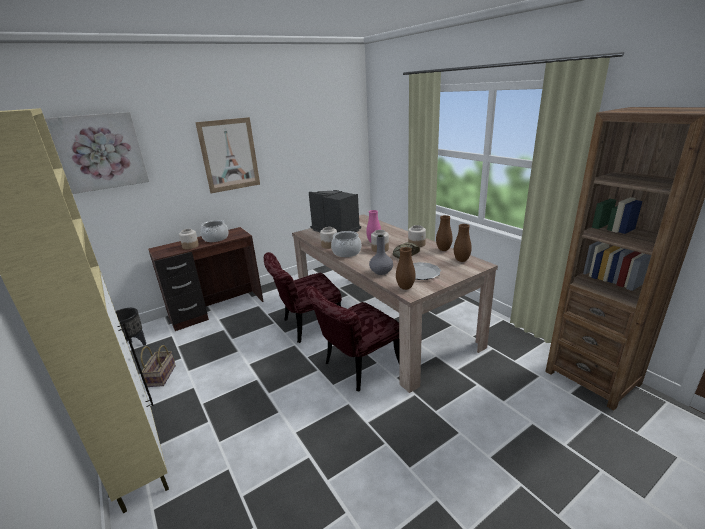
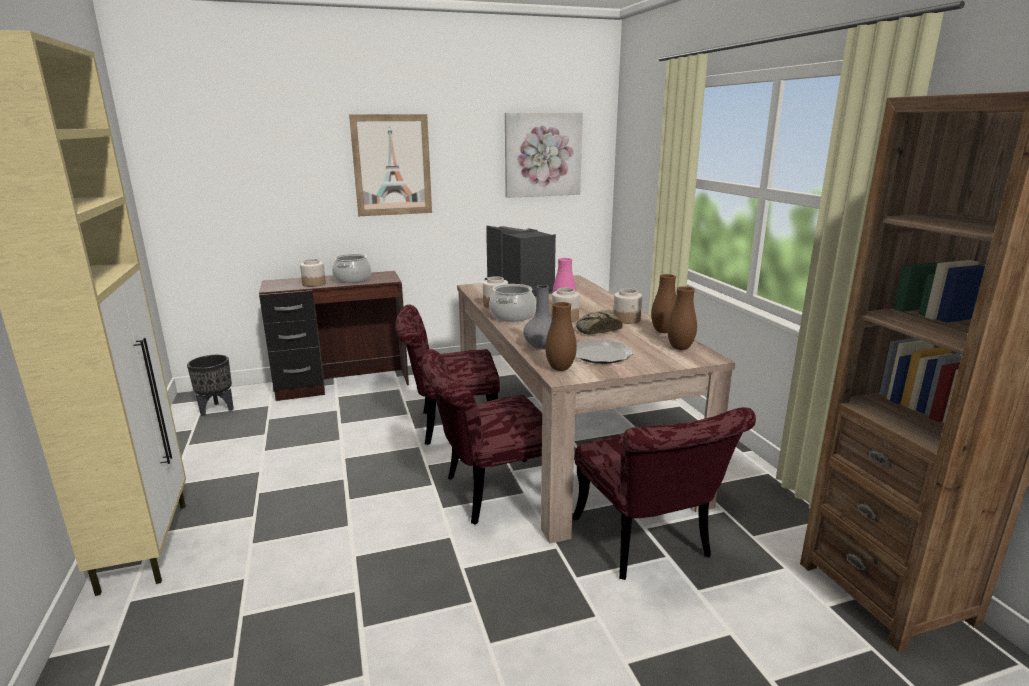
camera: 15 degrees right, 5 degrees down
picture [45,112,149,194] -> picture moved to [505,113,583,198]
basket [140,345,176,387] -> none
none -> red chair [572,407,756,580]

